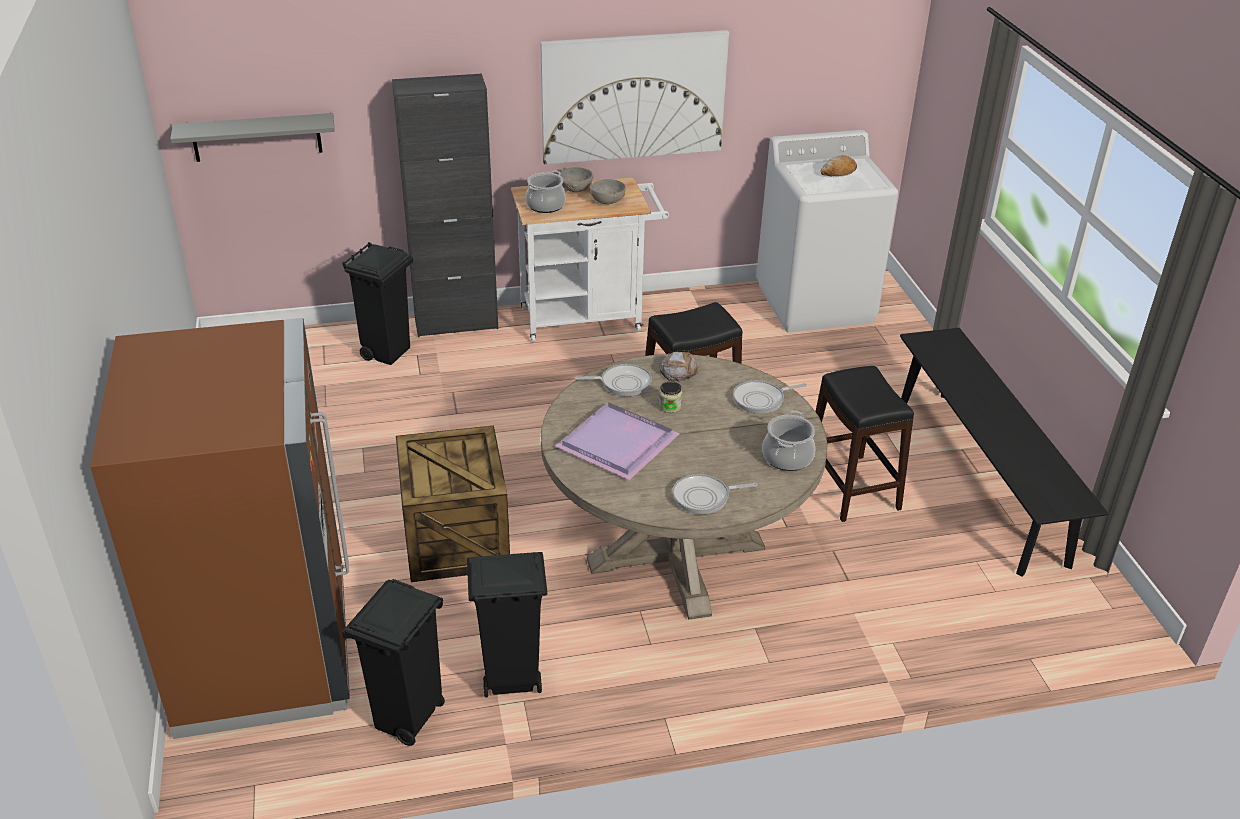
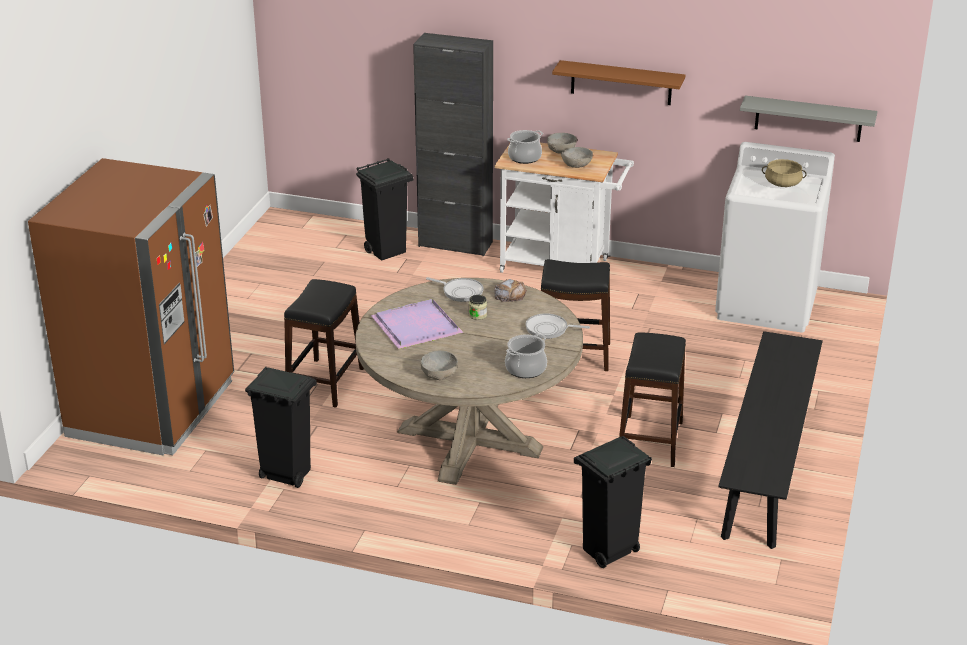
camera: 30 degrees right, 5 degrees down
grey shelf [170,113,335,162] -> grey shelf moved to [740,96,878,142]
black trash can [342,579,445,746] -> black trash can moved to [574,436,652,568]
crate [396,426,510,582] -> black stool [284,279,364,408]
picture [540,30,729,164] -> brown shelf [552,60,685,105]
frying pan [673,474,758,514] -> grey bowl [421,350,458,380]
bread [820,155,857,176] -> beige cooking pot [762,159,807,187]

